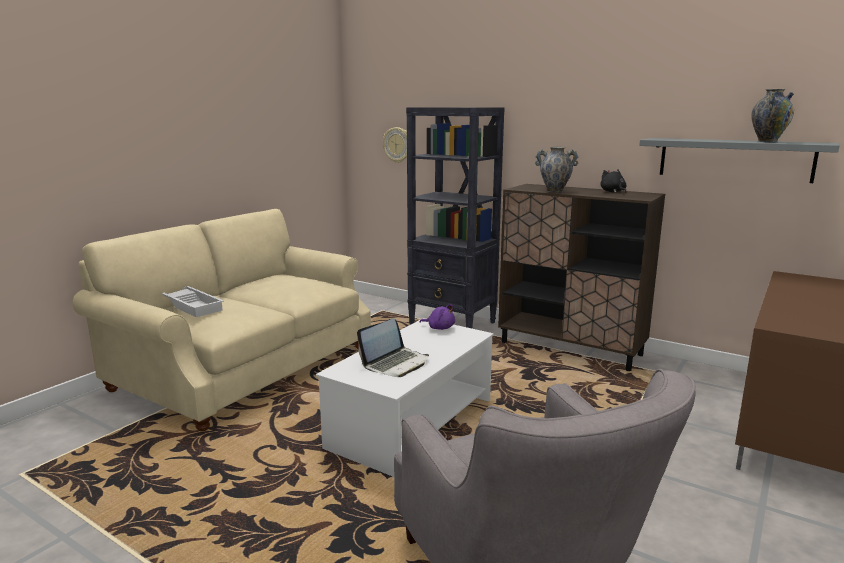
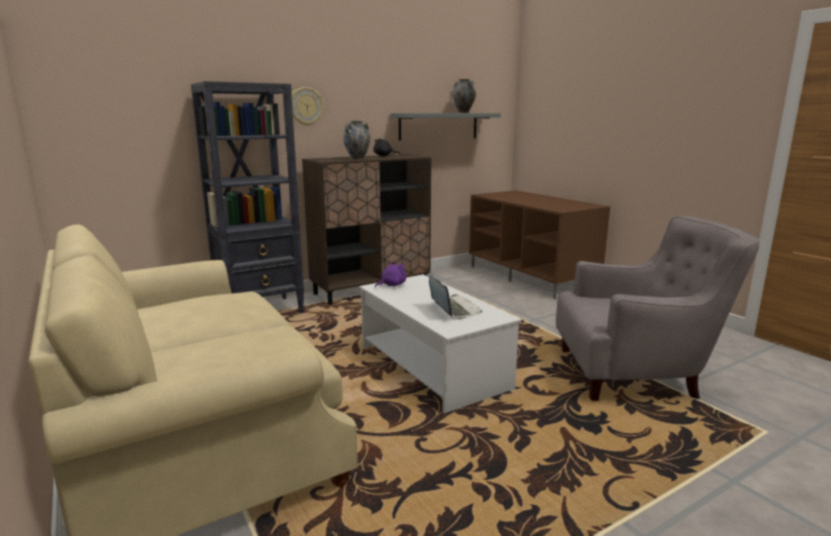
camera: 65 degrees left, 0 degrees up
white tray [162,286,224,317] -> none
wall clock [383,127,407,163] -> wall clock moved to [291,87,324,126]

